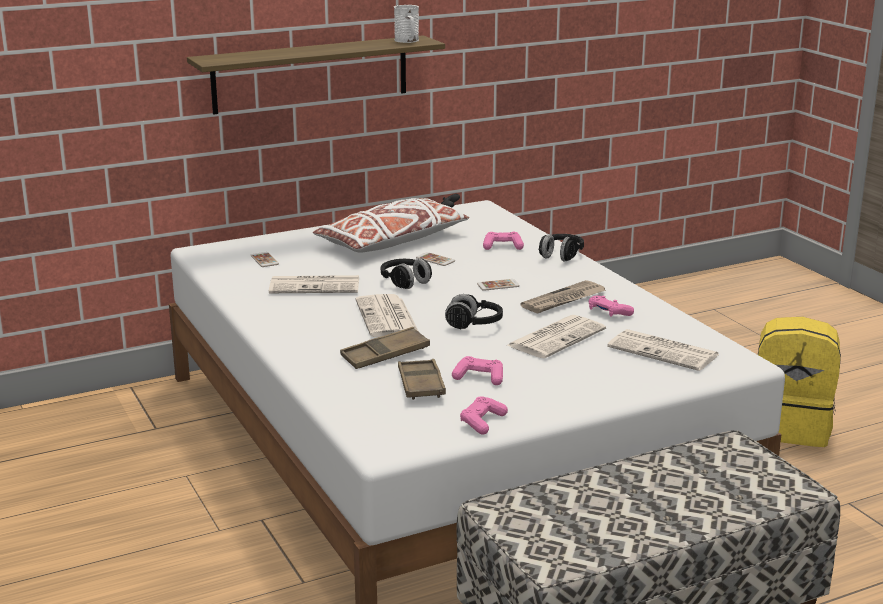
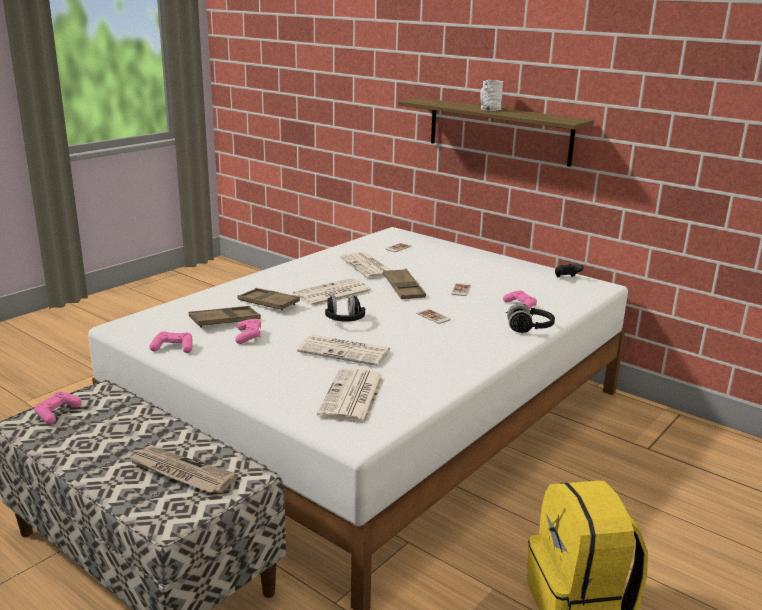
camera: 65 degrees right, 0 degrees up
white pillow [313,198,469,253] -> none
black headphones [381,258,432,289] -> brown tray [383,269,426,299]
white mug [394,5,419,43] -> white mug moved to [480,80,504,111]
newspaper [520,280,606,314] -> newspaper moved to [128,447,238,493]
pink game controller [589,295,634,317] -> pink game controller moved to [34,392,82,425]

